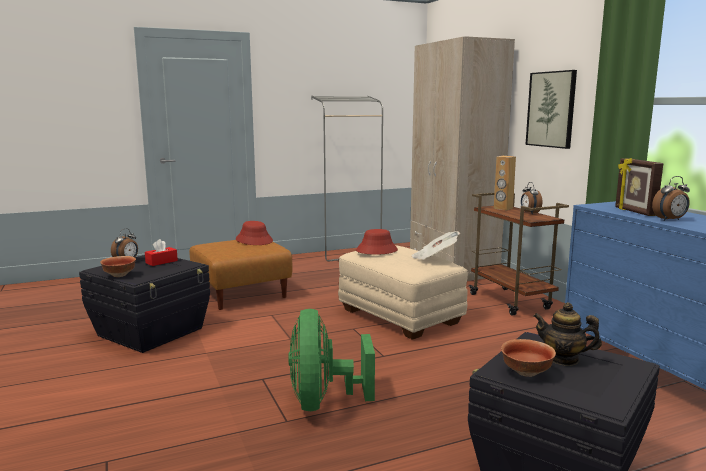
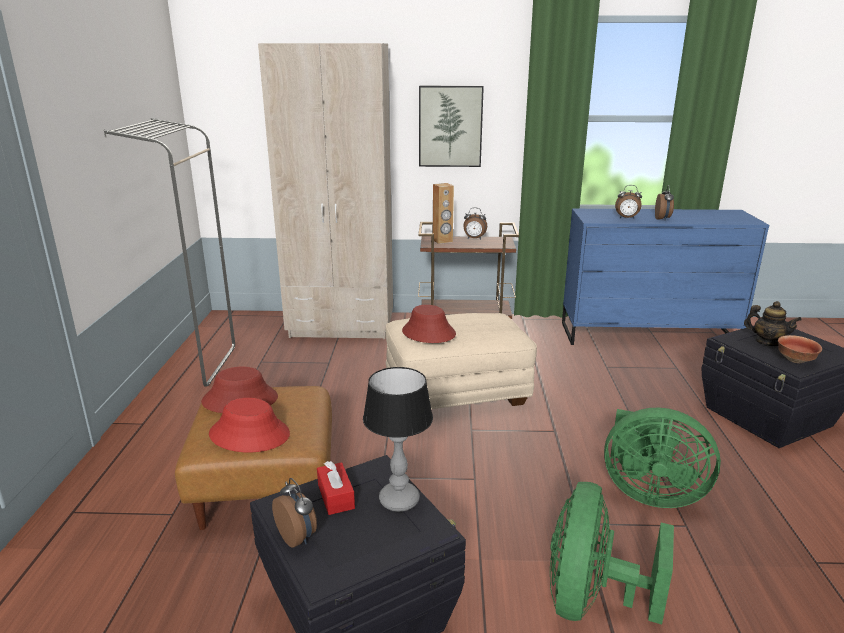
camera: 65 degrees left, 10 degrees up
bowl [100,256,136,277] -> none
newspaper [411,231,460,260] -> none
teapot [533,303,602,366] -> teapot turned 105 degrees counterclockwise [744,301,802,346]
picture frame [615,158,663,216] -> alarm clock [615,185,642,219]
none -> red hat [209,398,290,452]
none -> table lamp [363,367,433,512]
none -> green fan [550,482,674,624]

